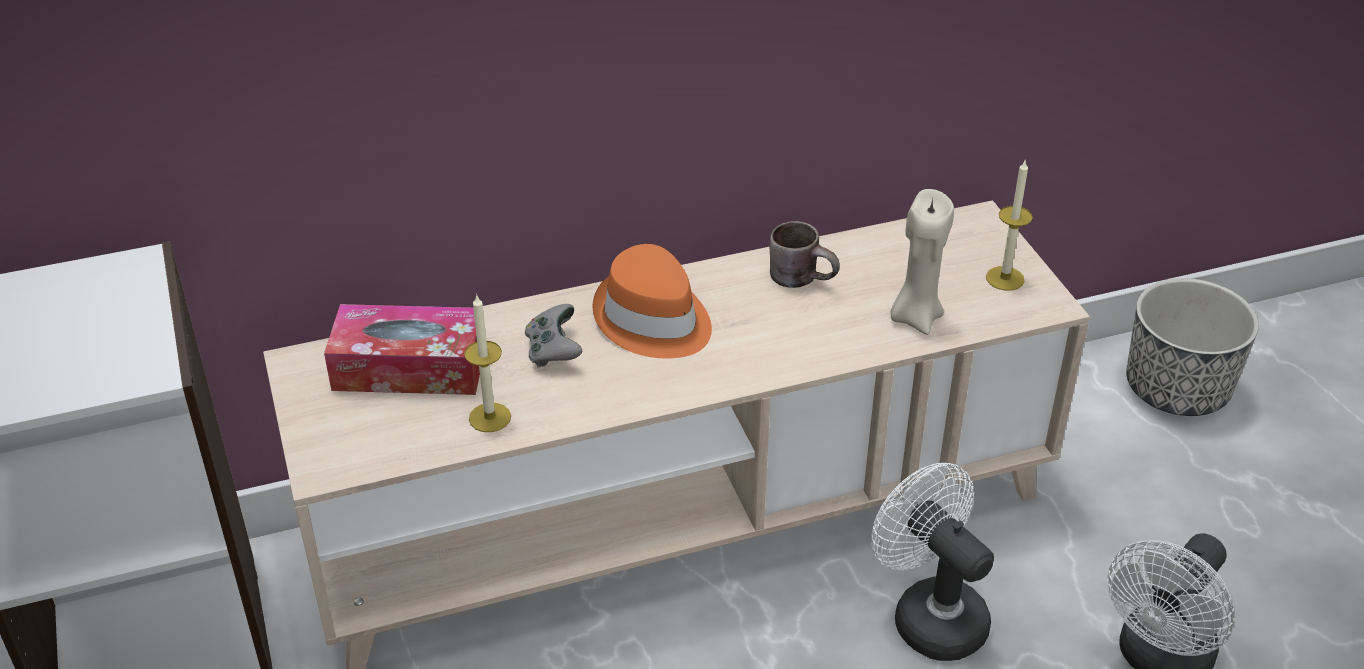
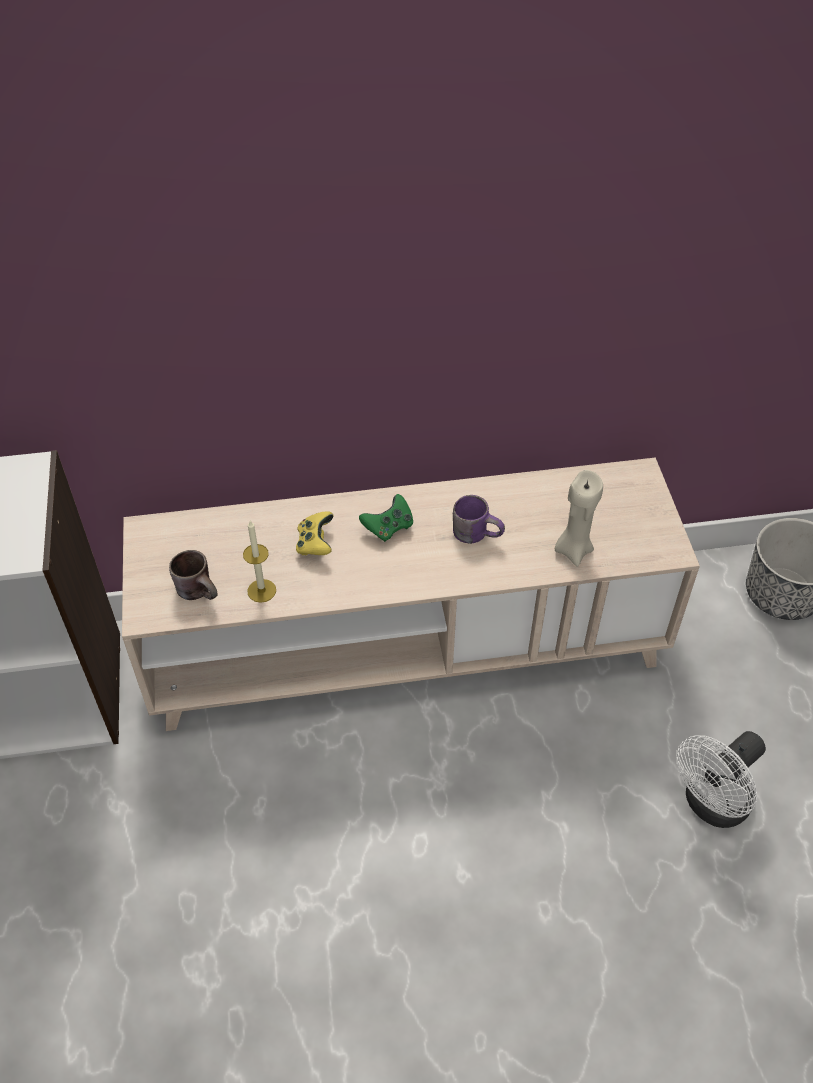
camera: 10 degrees right, 10 degrees up
tissue box [324,304,480,395] -> none
grey game controller [525,304,582,367] -> yellow game controller [296,511,334,555]
orange hat [592,244,712,358] -> green game controller [359,494,413,542]
brown mug [770,221,840,288] -> brown mug moved to [169,550,218,600]
white fan [871,463,994,661] -> none
candle [986,161,1033,291] -> none
none -> purple mug [453,495,505,544]

